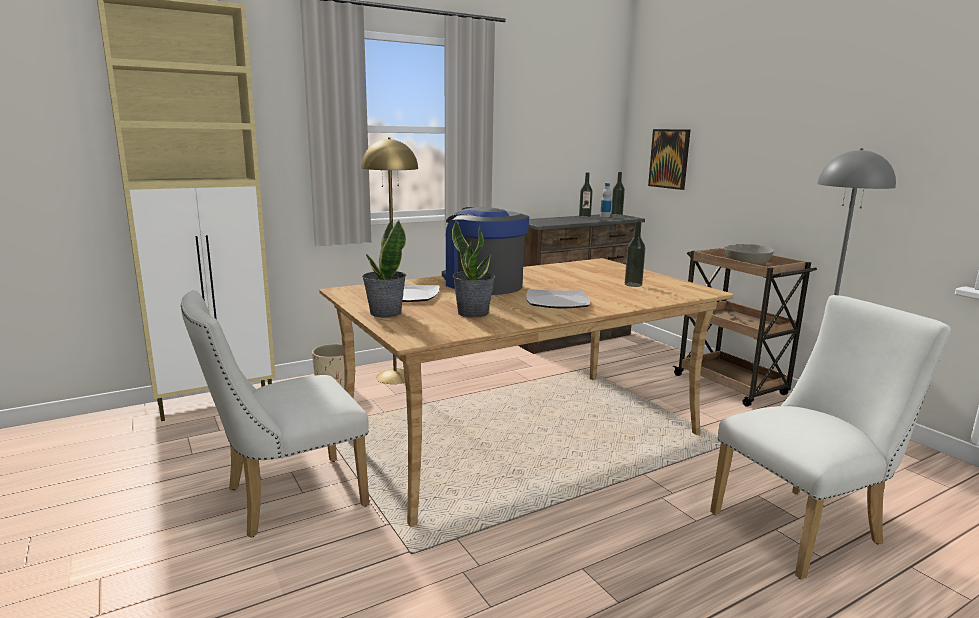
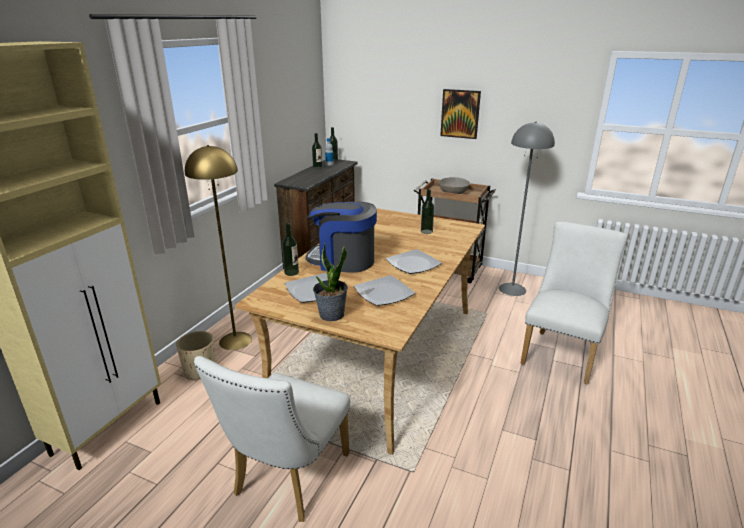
camera: 35 degrees left, 10 degrees up
potted plant [452,219,495,318] -> plate [354,275,415,306]
picture [648,129,690,190] -> picture moved to [440,89,481,139]
none -> bottle [282,223,299,276]

